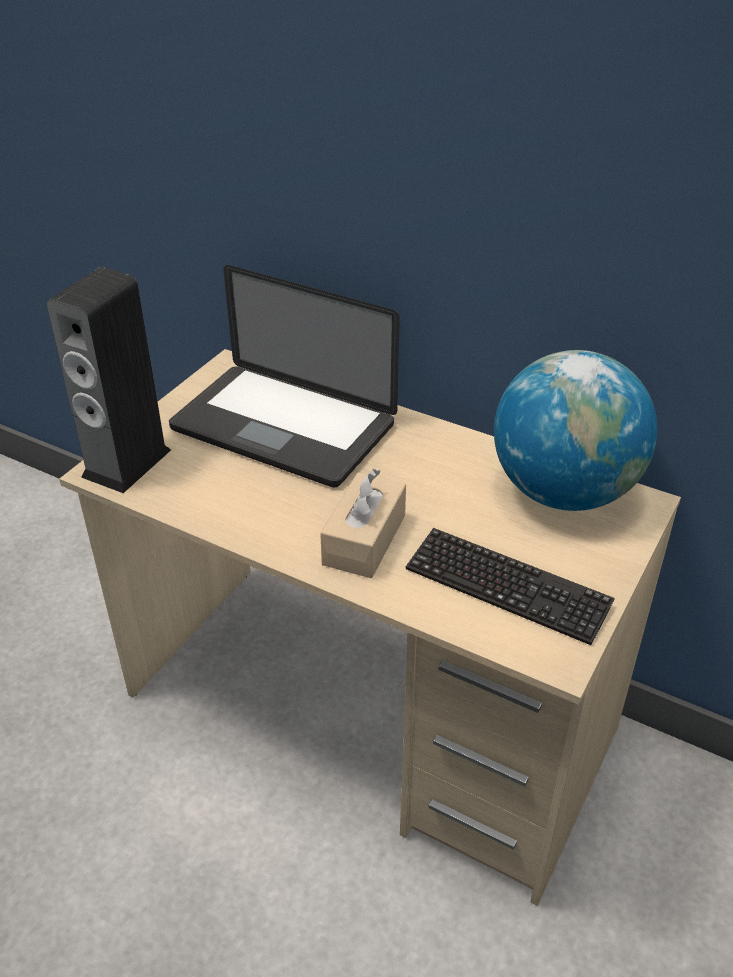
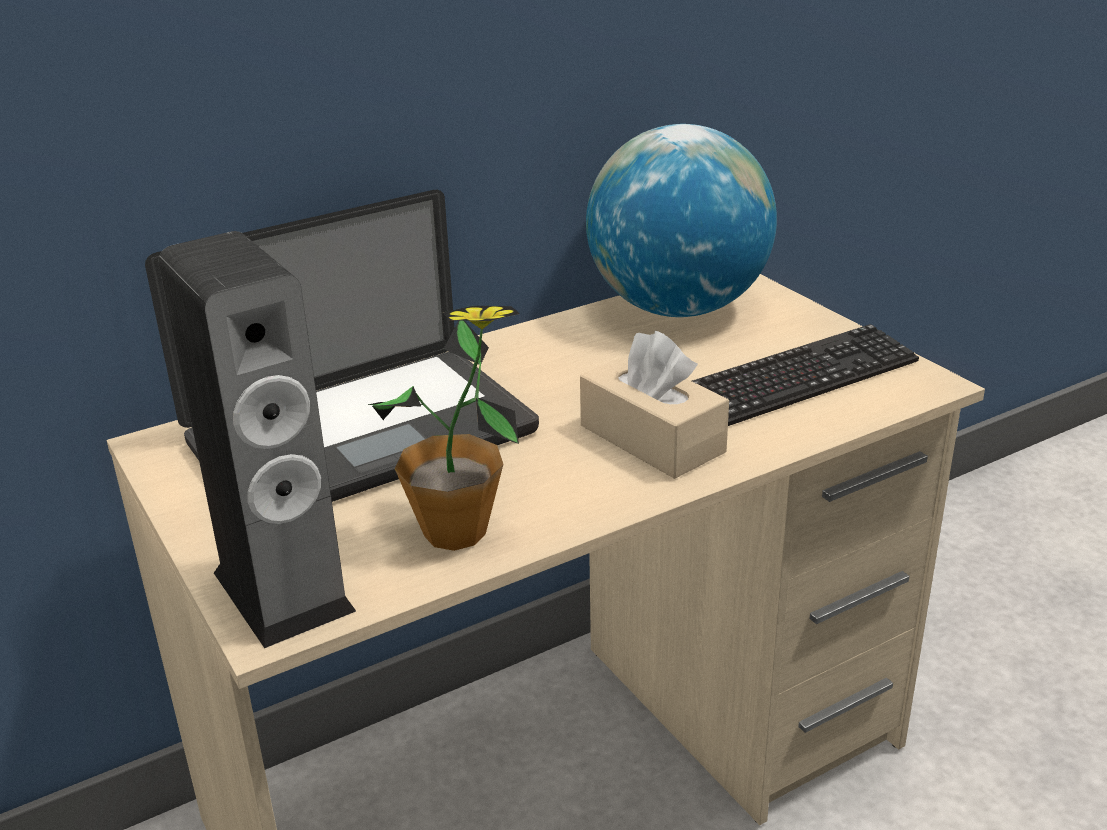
camera: 60 degrees left, 10 degrees down
none -> potted plant [368,306,520,551]

